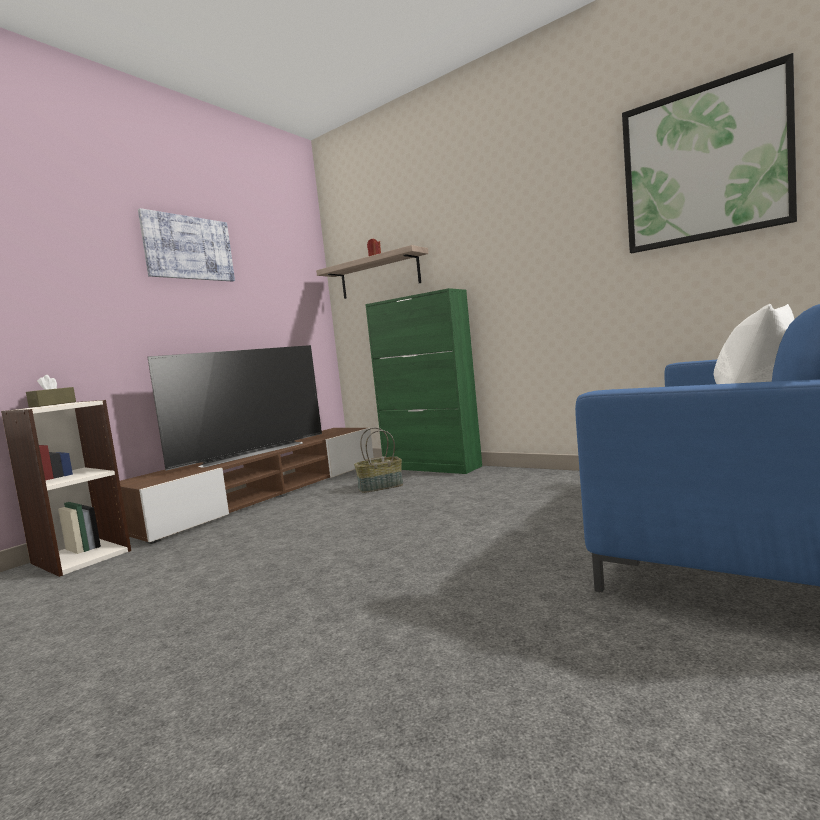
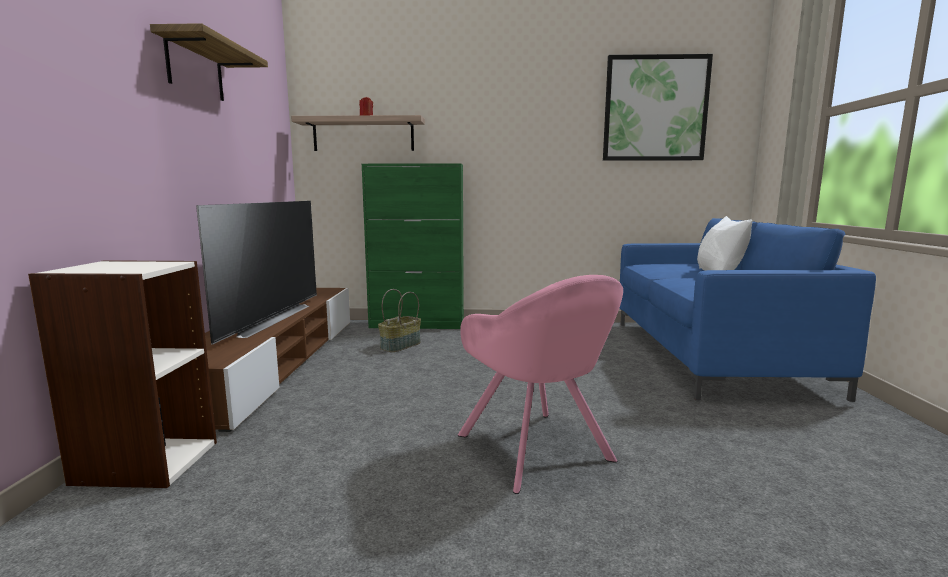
camera: 35 degrees left, 5 degrees up
brown tissue box [26,375,76,407] -> none
picture [138,208,235,281] -> shelf [150,23,268,101]
none -> pink armchair [458,275,623,494]

